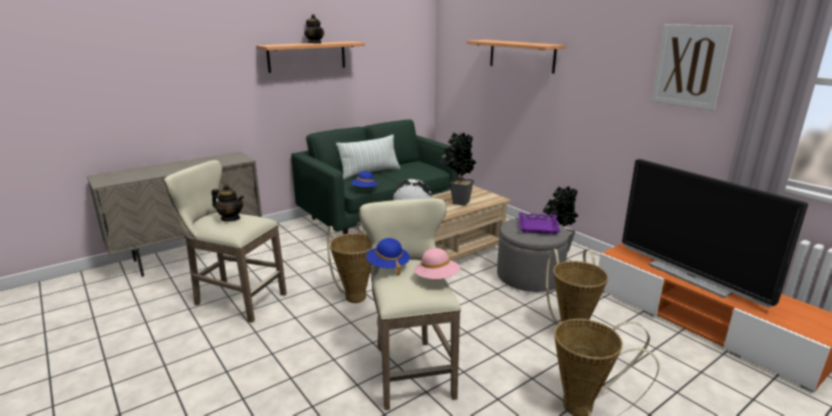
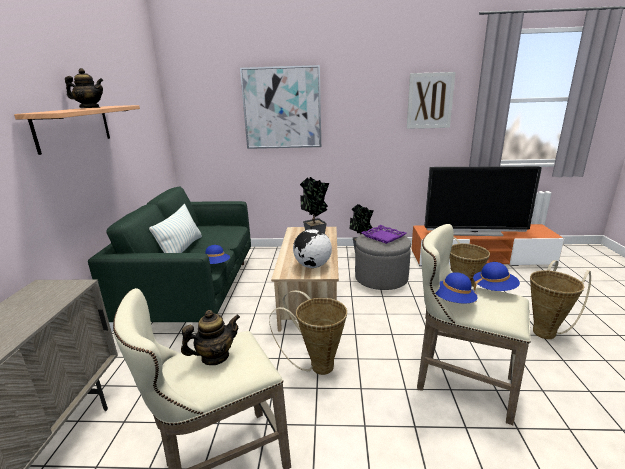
camera: 50 degrees left, 0 degrees up
pink hat [414,248,460,279] -> blue hat [473,262,520,291]
shelf [467,40,566,73] -> picture [240,65,321,149]

